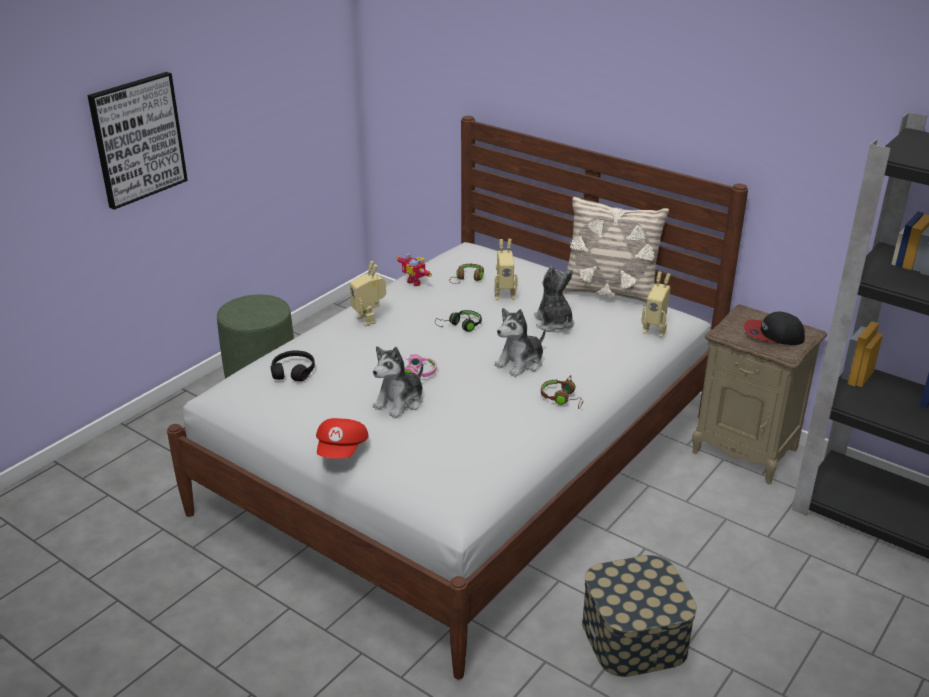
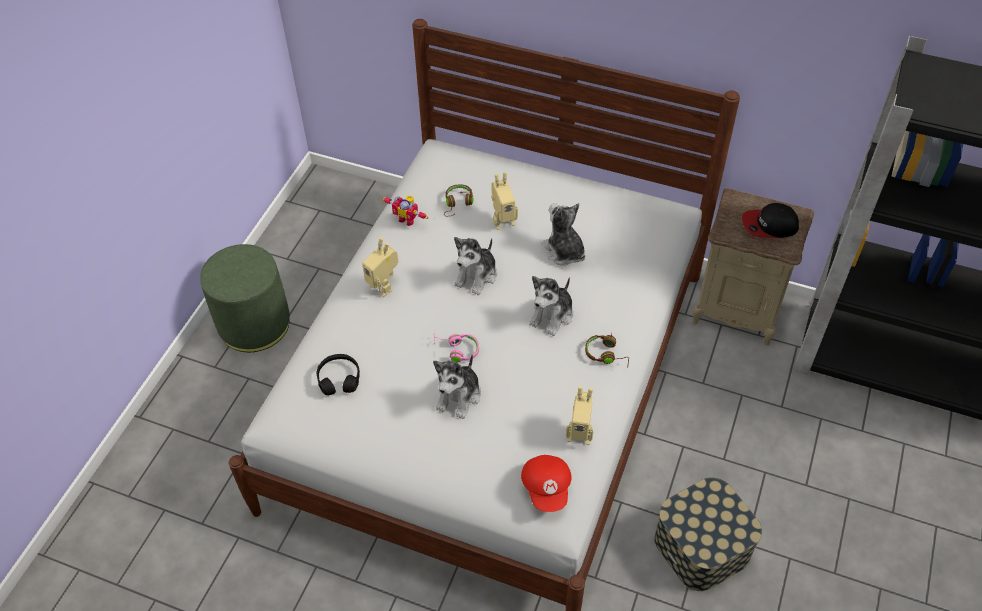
camera: 15 degrees left, 20 degrees up
picture [87,72,188,210] -> none
red cap [316,418,369,459] -> red cap moved to [521,455,572,512]
black headphones [435,310,482,331] -> plush toy [454,237,497,295]
beige pillow [563,197,669,303] -> none
toy robot [641,271,671,338] -> toy robot moved to [566,386,594,445]

